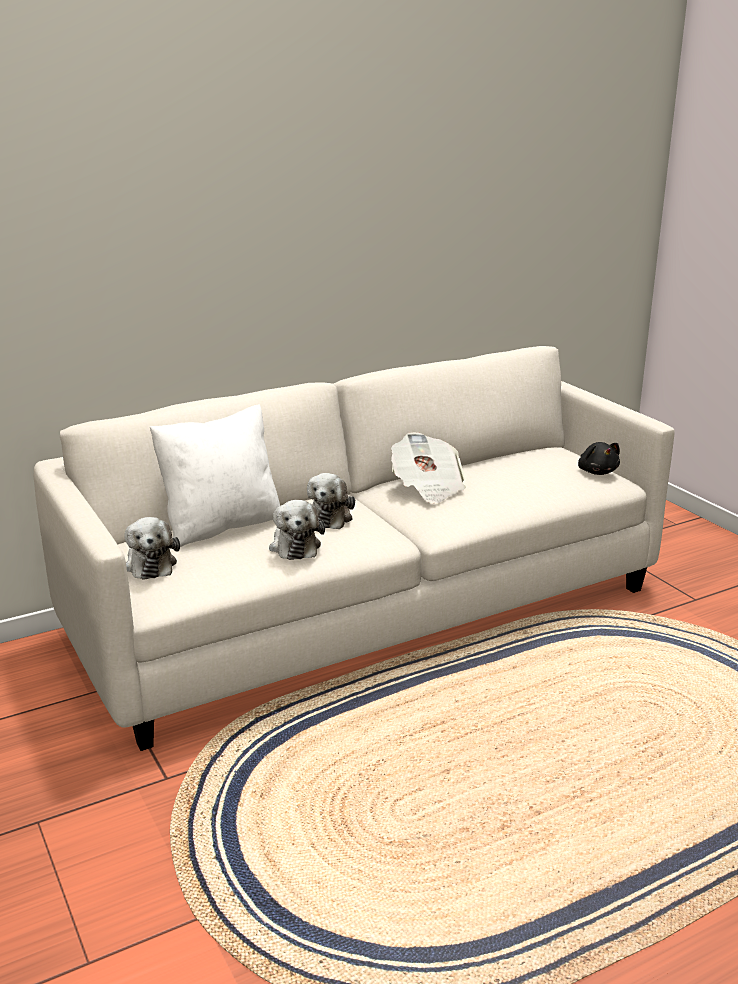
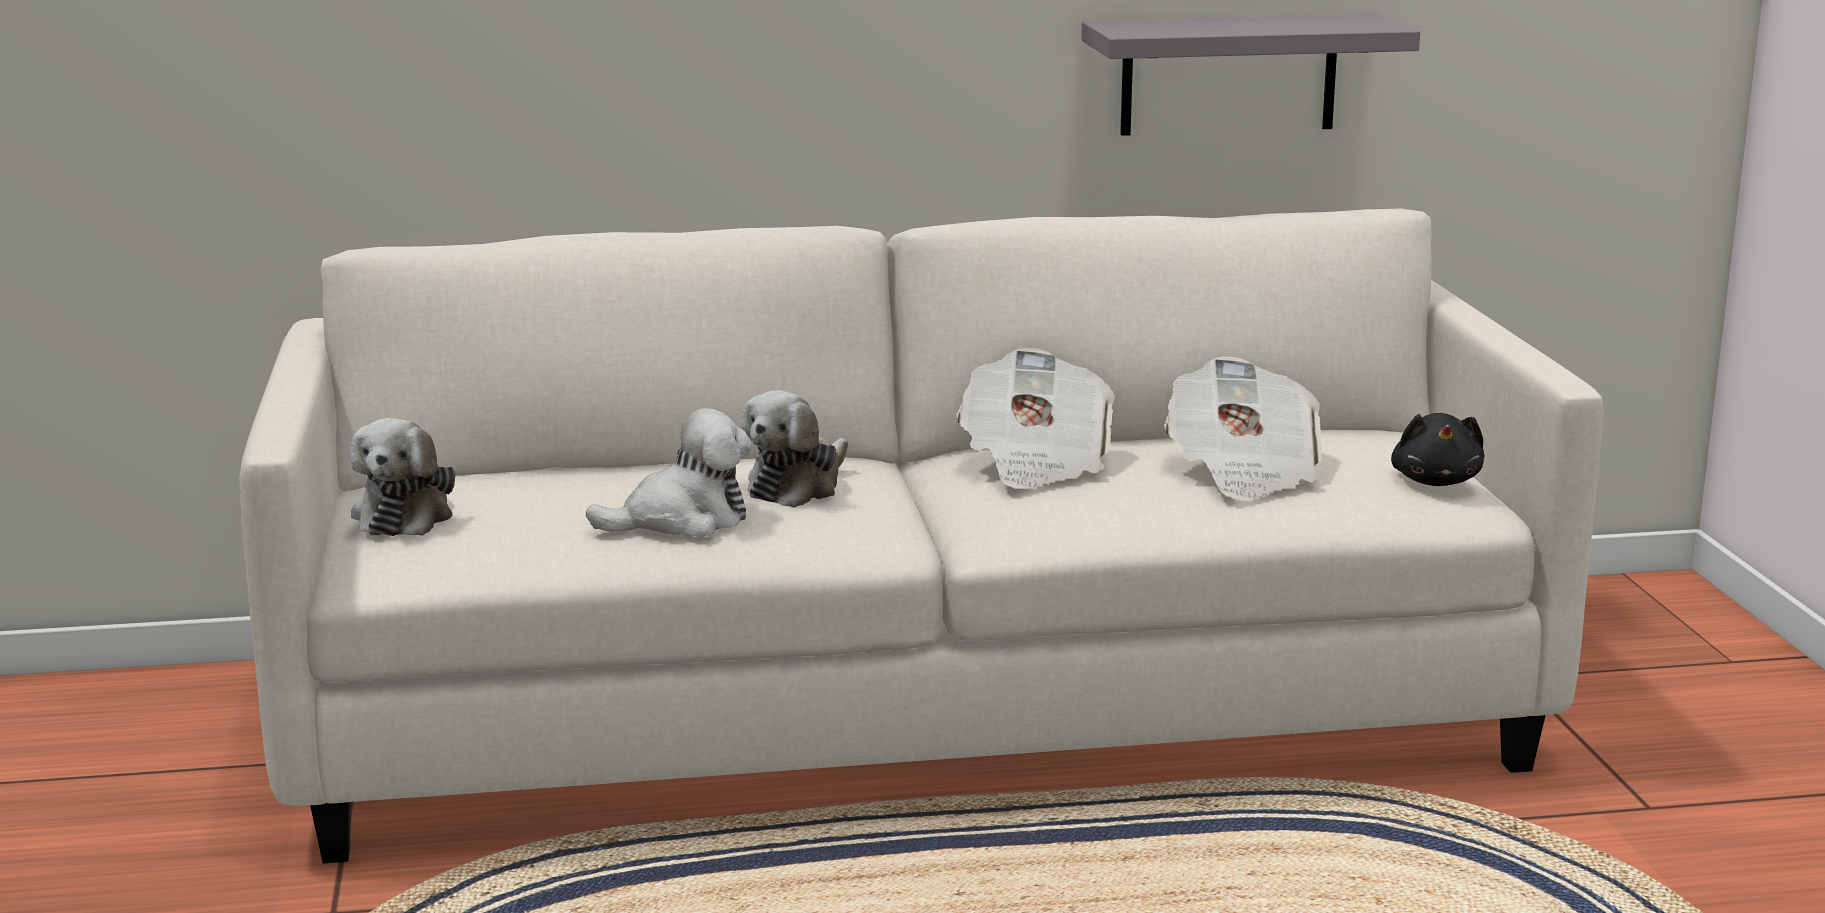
camera: 20 degrees right, 5 degrees down
white pillow [150,405,280,547] -> none
plush toy [269,500,325,560] -> plush toy turned 120 degrees counterclockwise [586,408,753,537]
none -> grey shelf [1081,15,1420,136]
none -> newspaper [1164,356,1322,500]

